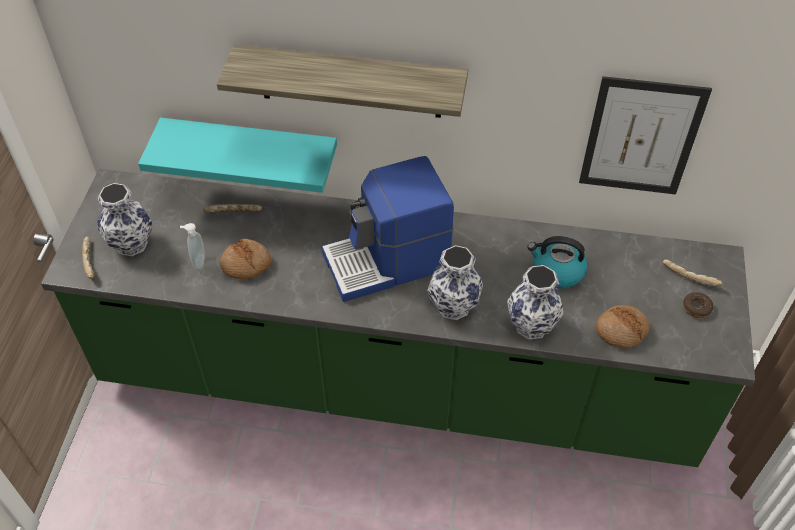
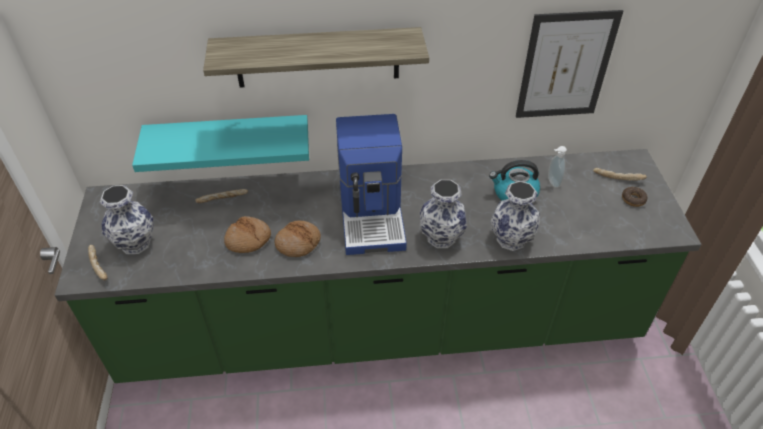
camera: 15 degrees left, 5 degrees down
soap dispenser [180,223,205,269] -> soap dispenser moved to [548,146,567,188]
coffee machine [322,156,454,302] -> coffee machine turned 60 degrees counterclockwise [336,114,407,255]
bread [595,305,649,348] -> bread moved to [275,221,321,257]

